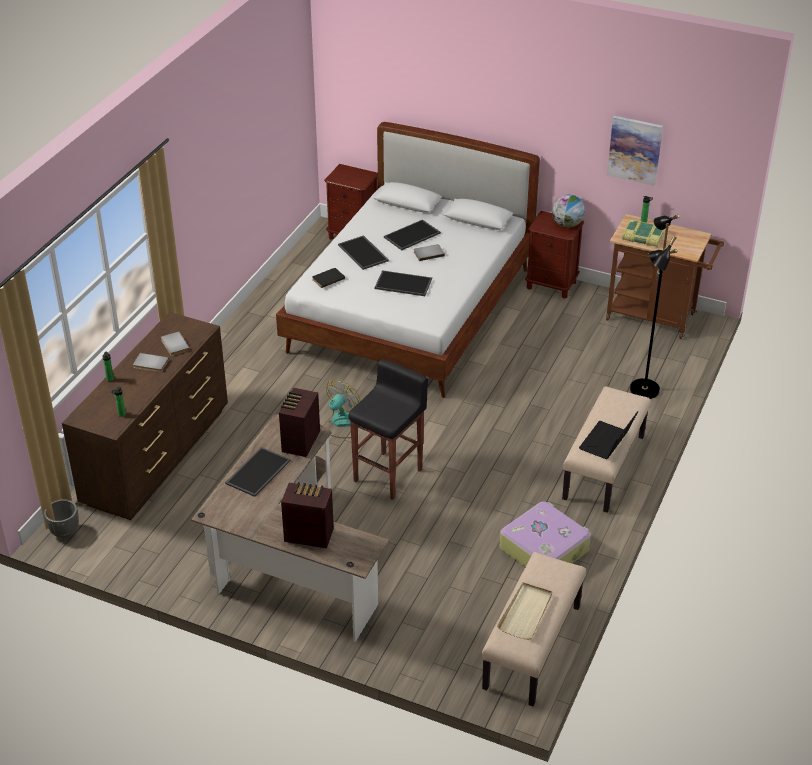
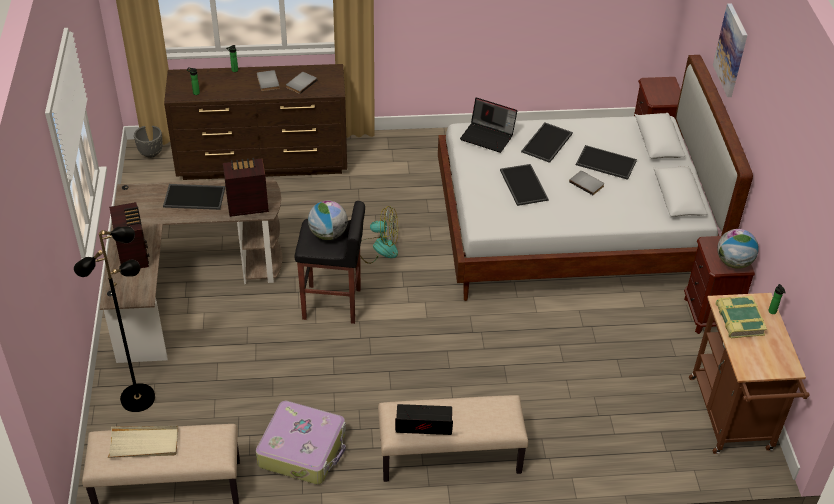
camera: 60 degrees right, 5 degrees up
black book [312,268,345,288] -> laptop [460,98,517,153]
picture [607,116,663,186] -> picture moved to [713,3,747,97]
black floor lamp [630,214,680,399] -> black floor lamp moved to [74,226,155,412]
none -> globe [308,200,348,240]

